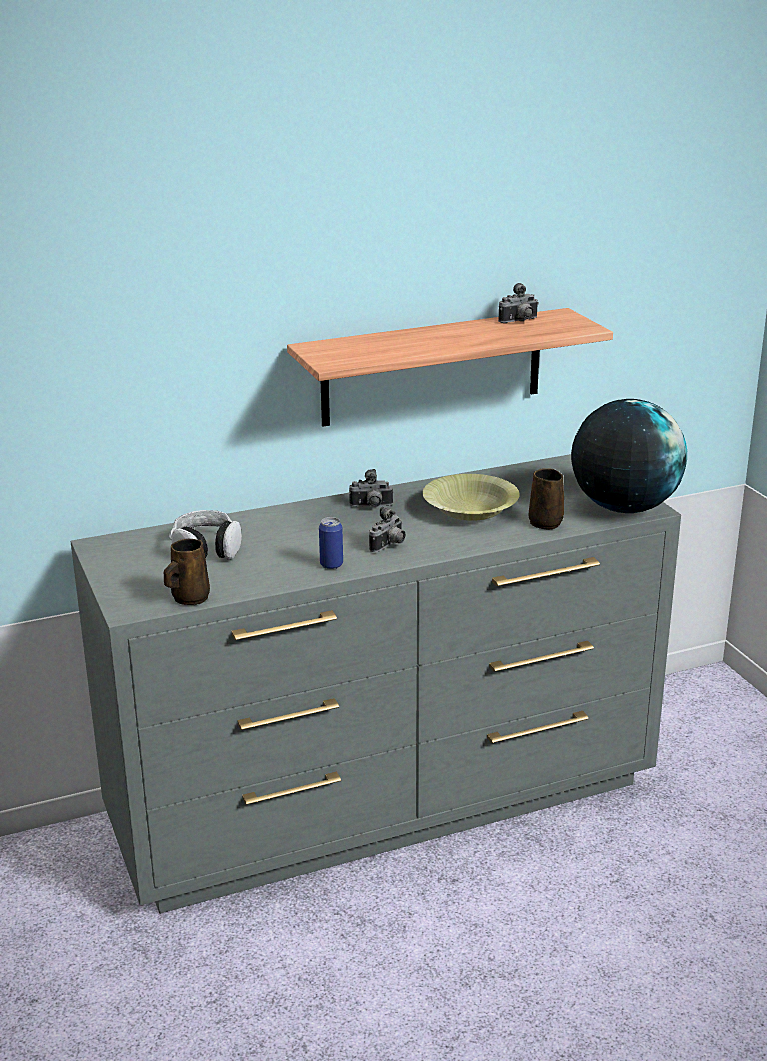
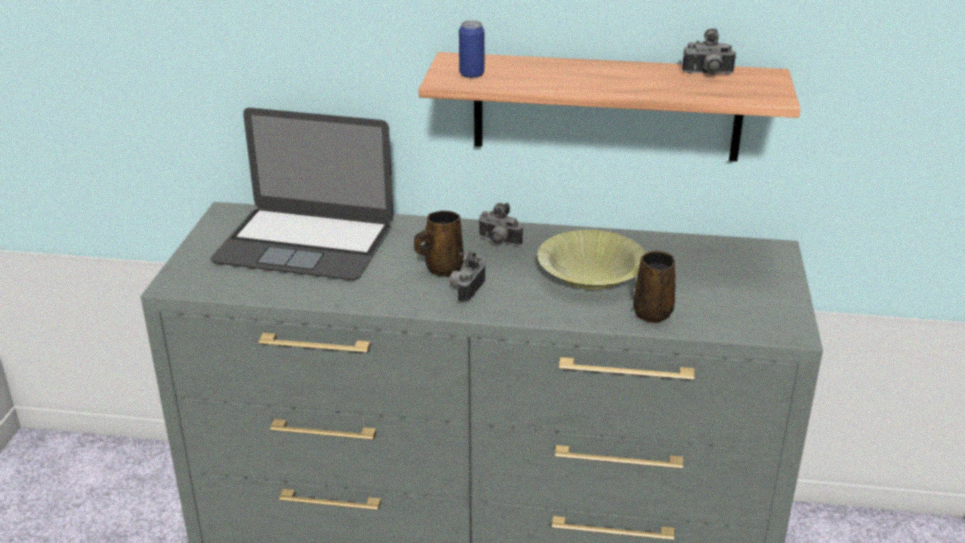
camera: 30 degrees right, 5 degrees up
brown mug [164,539,210,605] -> brown mug moved to [414,211,463,277]
headphones [169,510,242,560] -> laptop [210,108,393,280]
can [319,517,343,569] -> can moved to [459,20,484,78]
camera [369,507,405,552] -> camera turned 135 degrees clockwise [450,251,485,303]
globe [571,399,687,513] -> none

